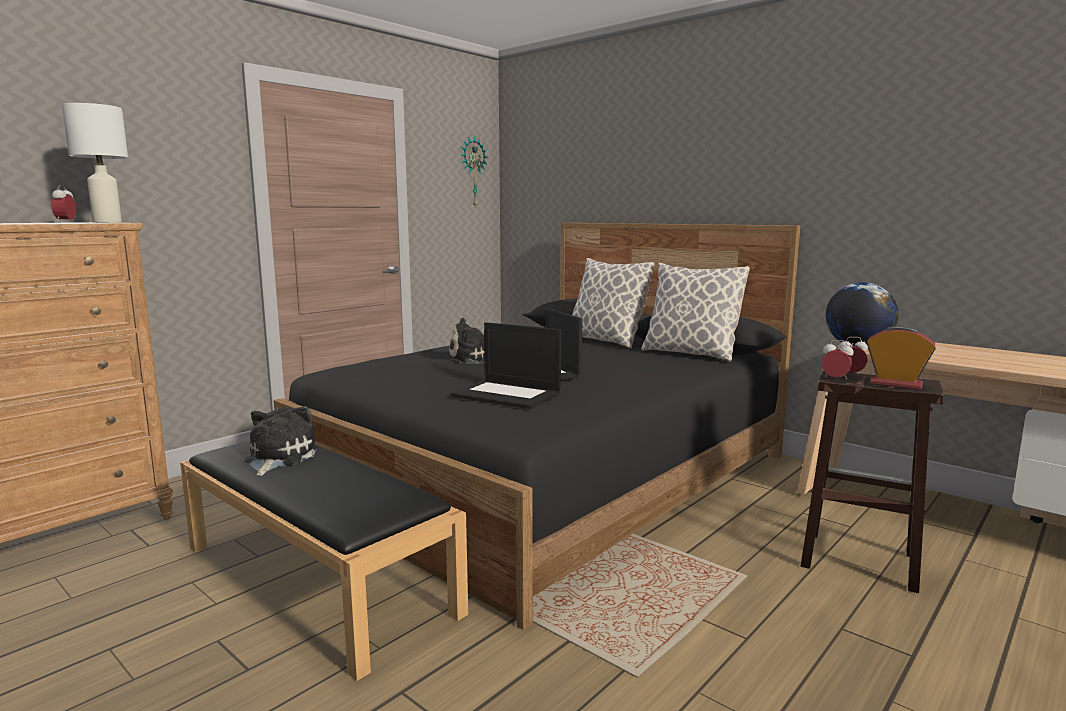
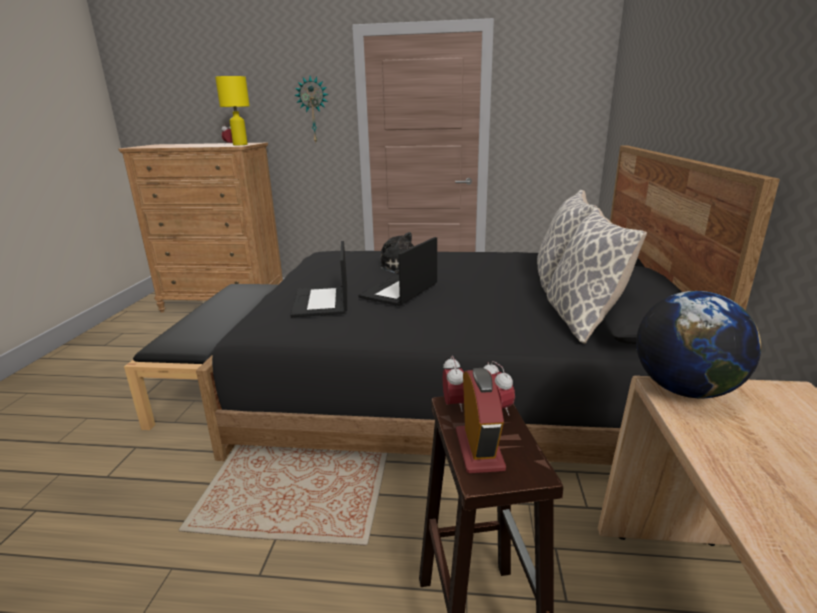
camera: 55 degrees right, 10 degrees up
white table lamp [62,103,128,223] -> yellow table lamp [215,76,250,145]
plush toy [244,406,318,476] -> none
wall clock [461,135,488,208] -> wall clock moved to [294,76,329,143]

